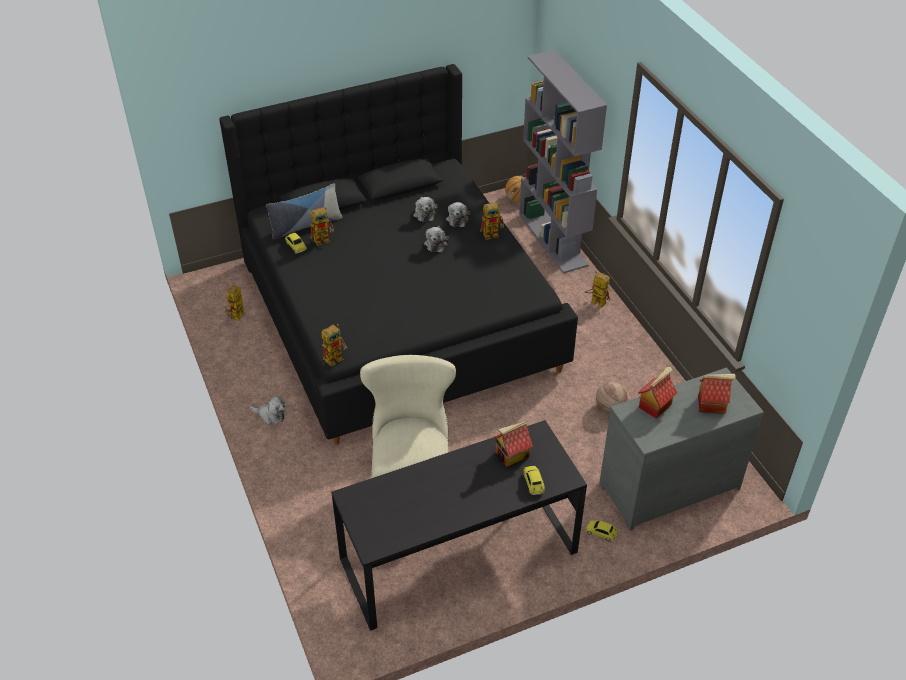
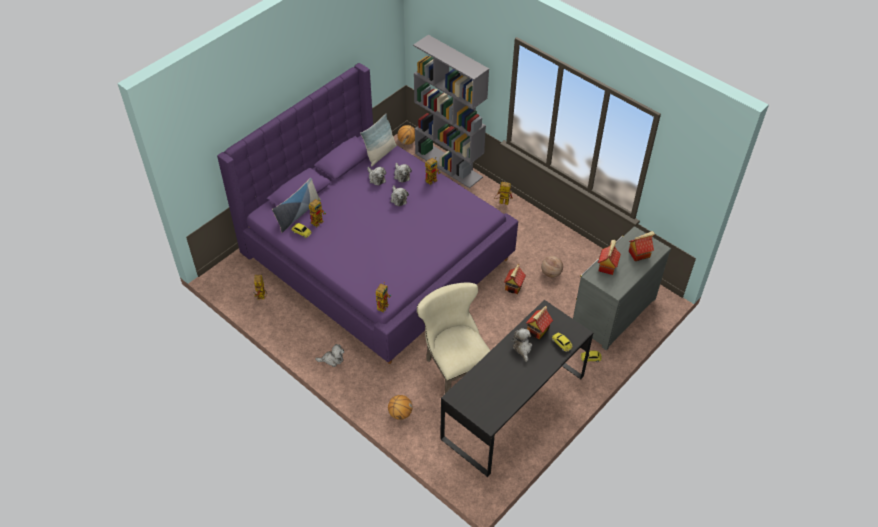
camera: 25 degrees left, 5 degrees up
black bed [219,64,578,445] -> purple bed [217,63,518,364]
none -> pillow [360,114,397,167]
none -> basketball [388,395,413,420]
none -> toy house [504,264,526,294]
none -> plush toy [512,328,532,362]

